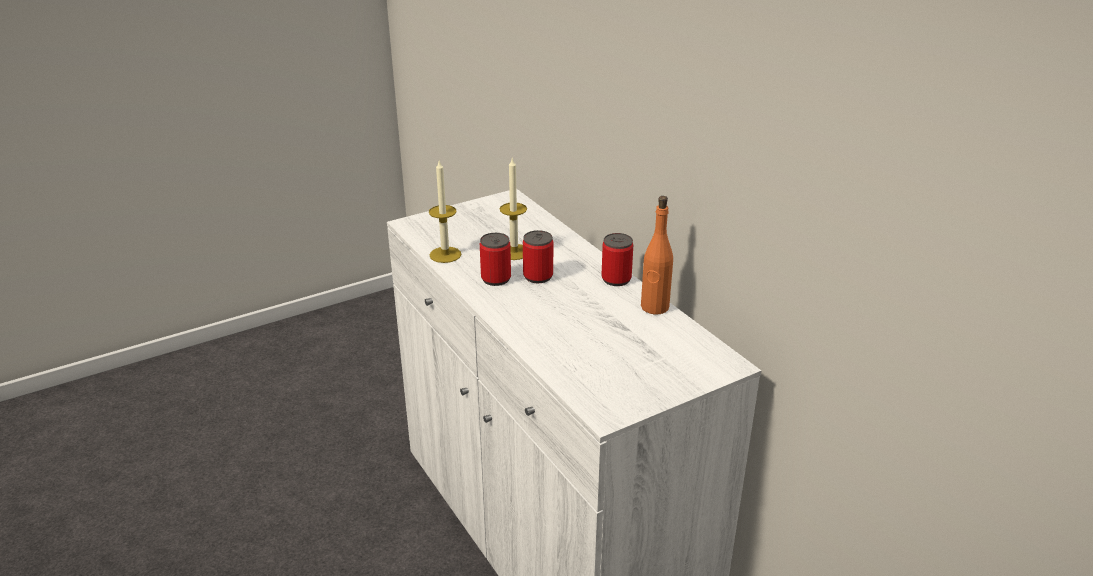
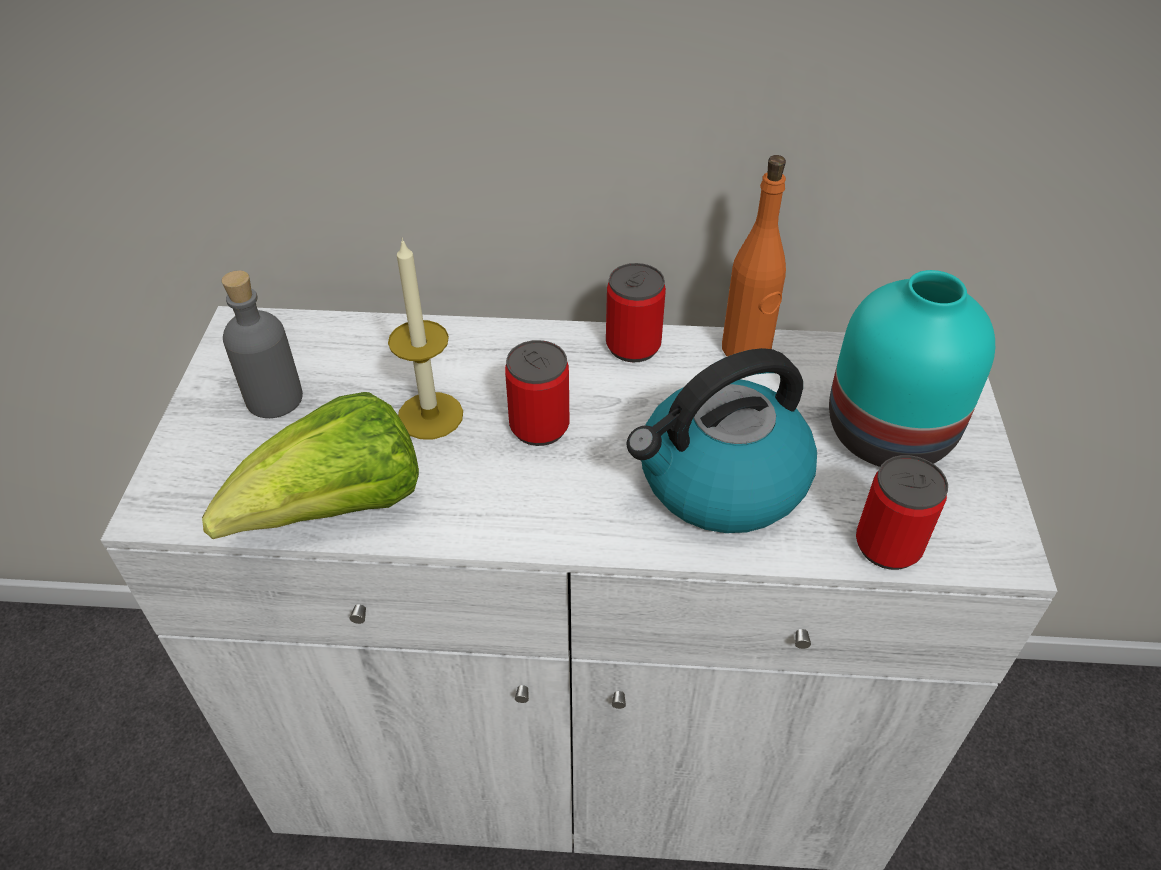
camera: 55 degrees left, 15 degrees up
candle [429,161,462,263] -> lettuce [202,392,419,539]
can [480,233,511,286] -> can moved to [856,455,948,570]
none -> grey bottle [222,270,303,418]
none -> kettle [627,348,817,533]
none -> turquoise vase [829,270,995,467]

